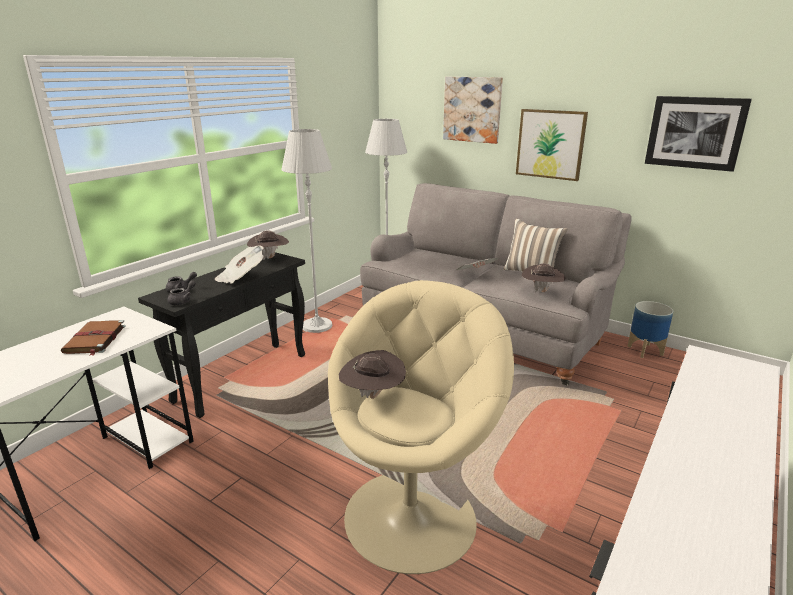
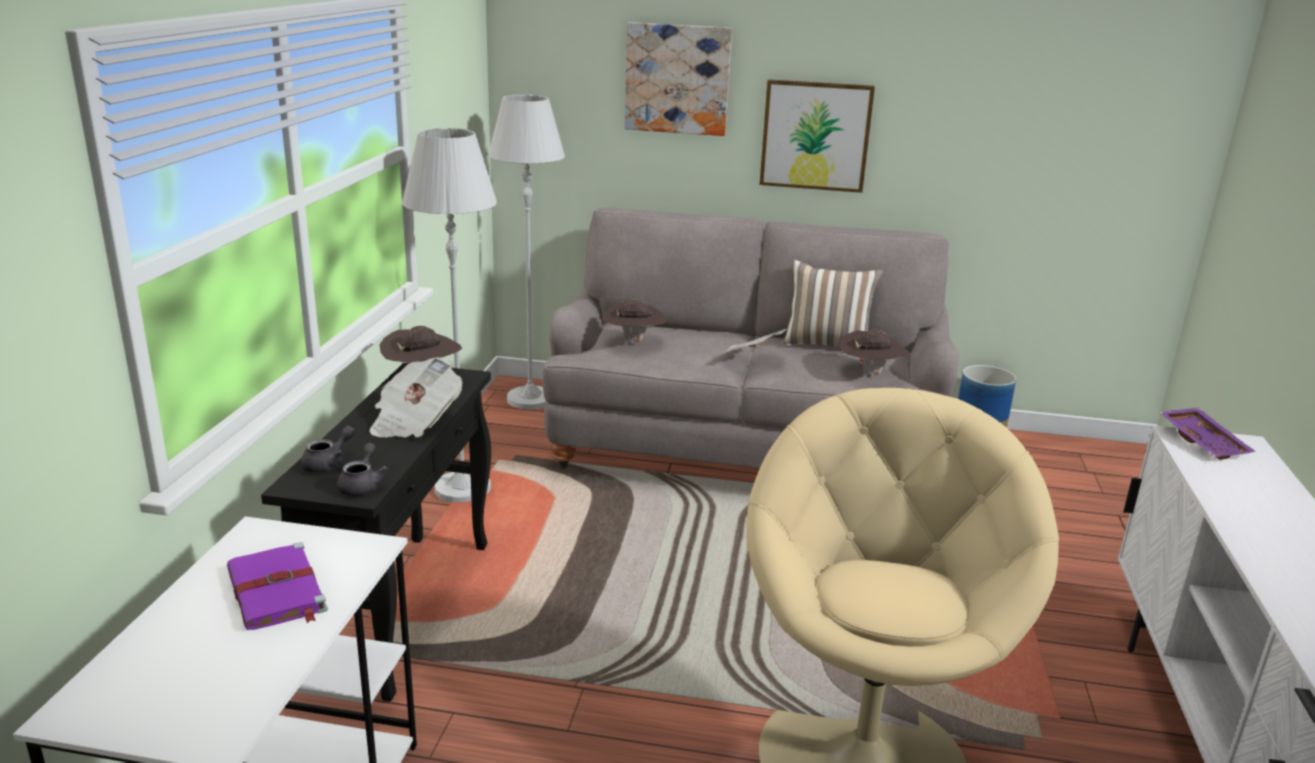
camera: 25 degrees left, 0 degrees up
brown book [61,320,126,356] -> purple book [227,542,328,630]
brown hat [339,350,406,399] -> brown hat moved to [604,299,667,344]
picture [645,96,752,172] -> none
none -> purple tray [1160,408,1256,460]

